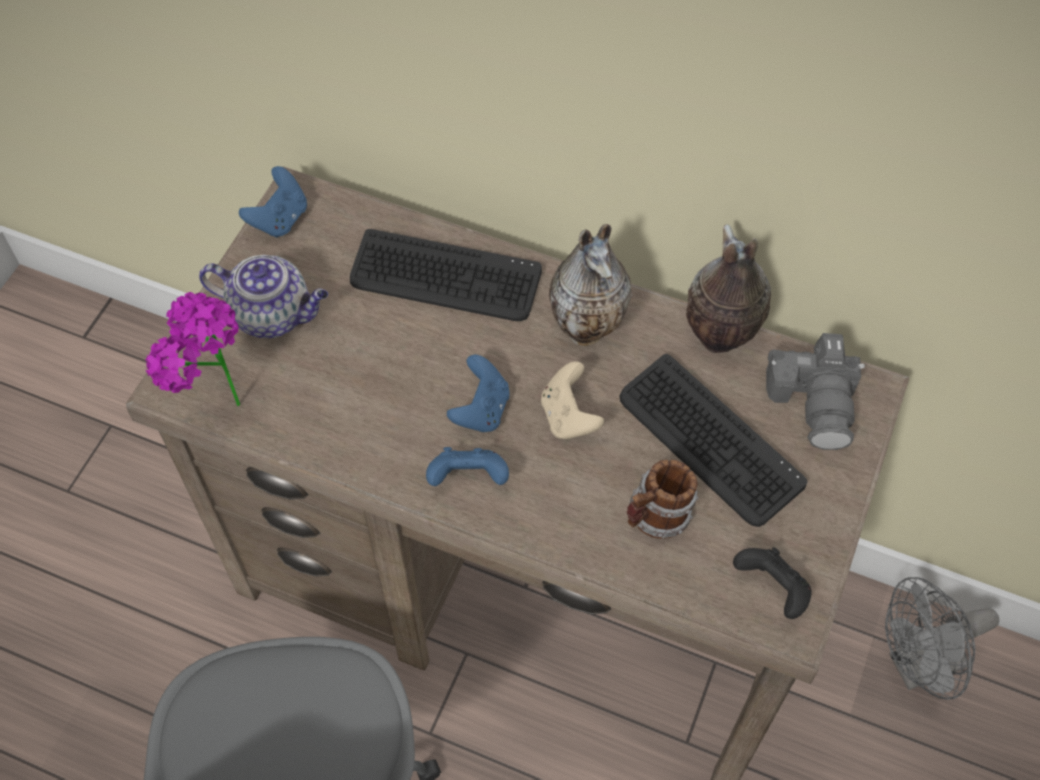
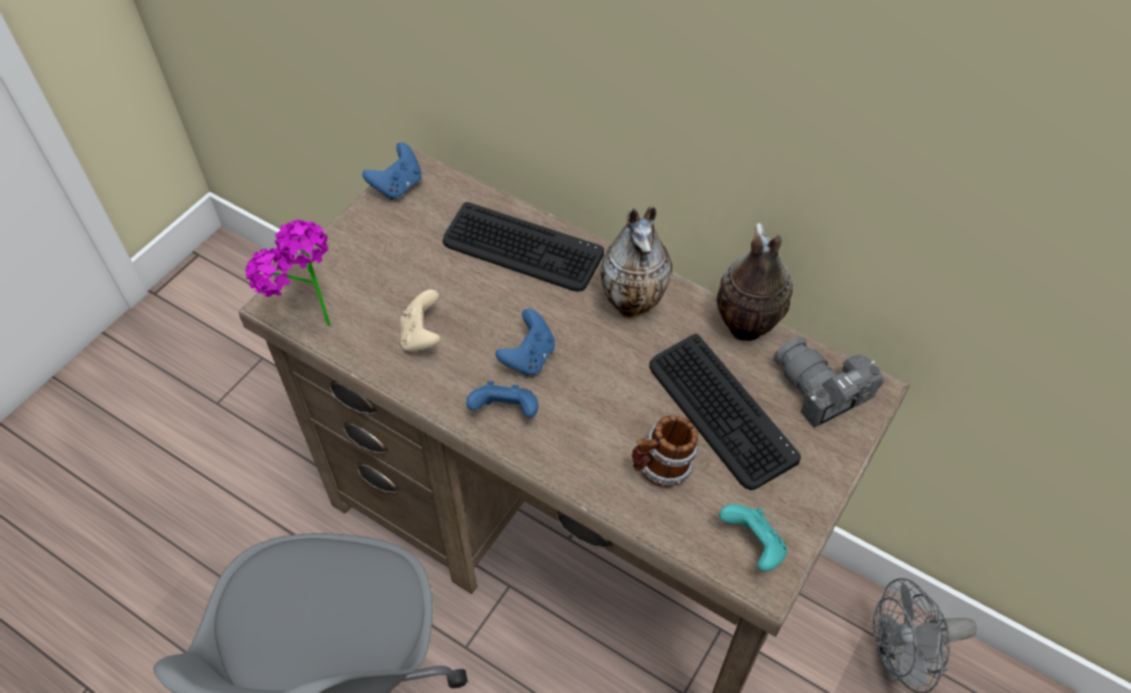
camera: 10 degrees right, 5 degrees down
teapot [199,255,328,338] -> none
beige game controller [541,361,604,439] -> beige game controller moved to [400,289,441,353]
black game controller [733,547,812,619] -> turquoise game controller [719,504,787,572]
camera [766,333,865,450] -> camera turned 135 degrees clockwise [774,337,884,428]

